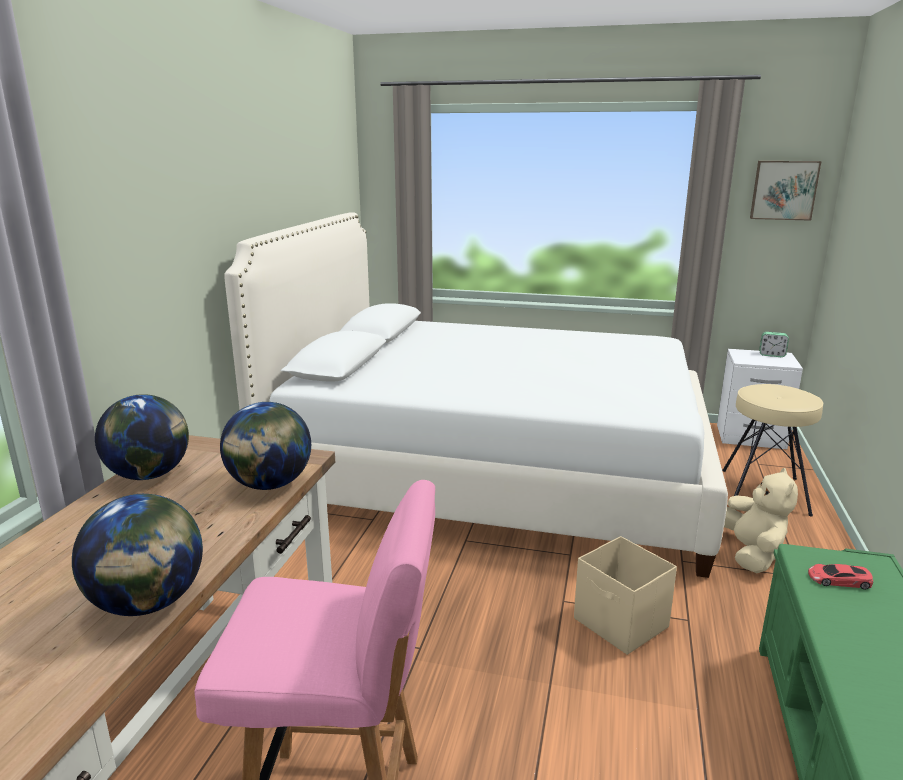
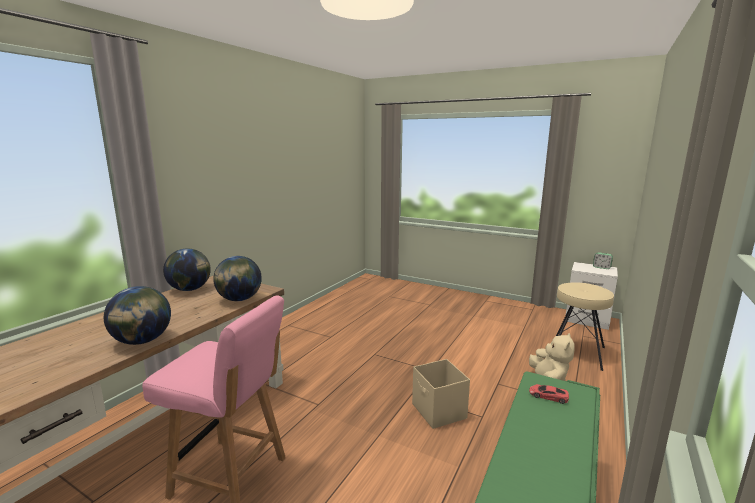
camera: 15 degrees right, 5 degrees down
white bed [224,212,728,578] -> none
picture [750,161,822,221] -> none

